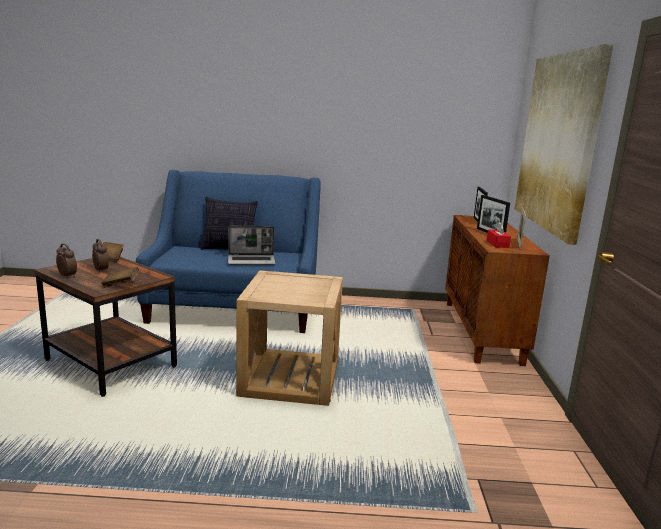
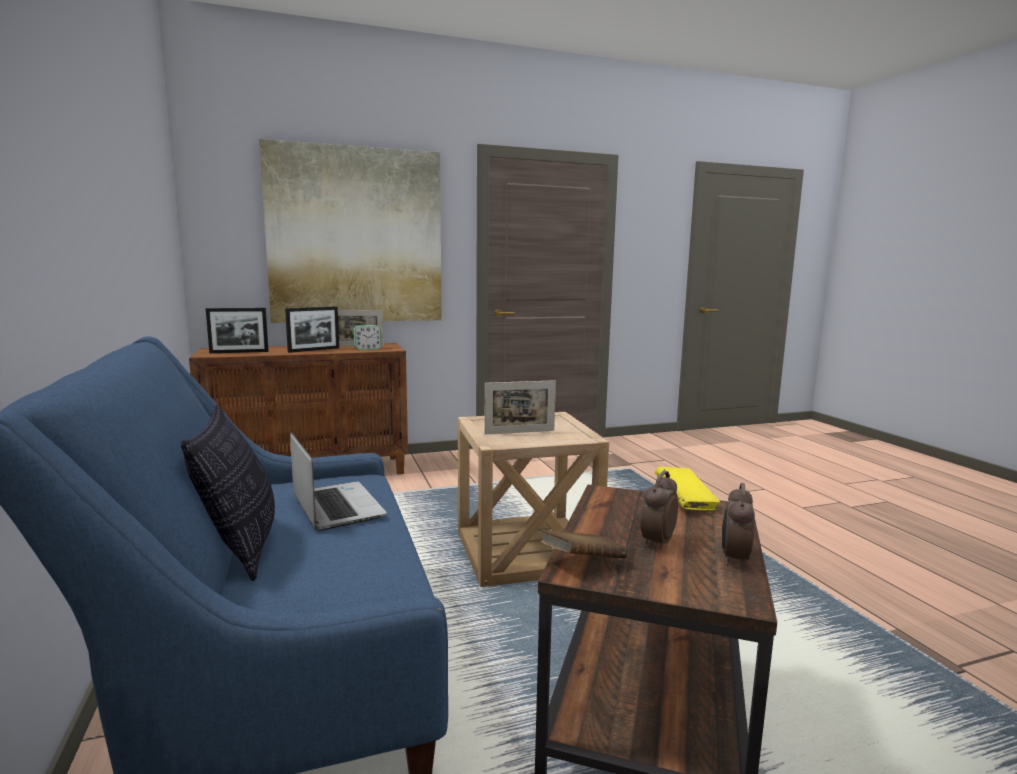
camera: 110 degrees left, 5 degrees down
brown book [101,267,139,288] -> yellow book [655,467,720,511]
red tissue box [487,221,511,248] -> alarm clock [353,325,382,350]
none -> picture frame [484,380,556,434]

